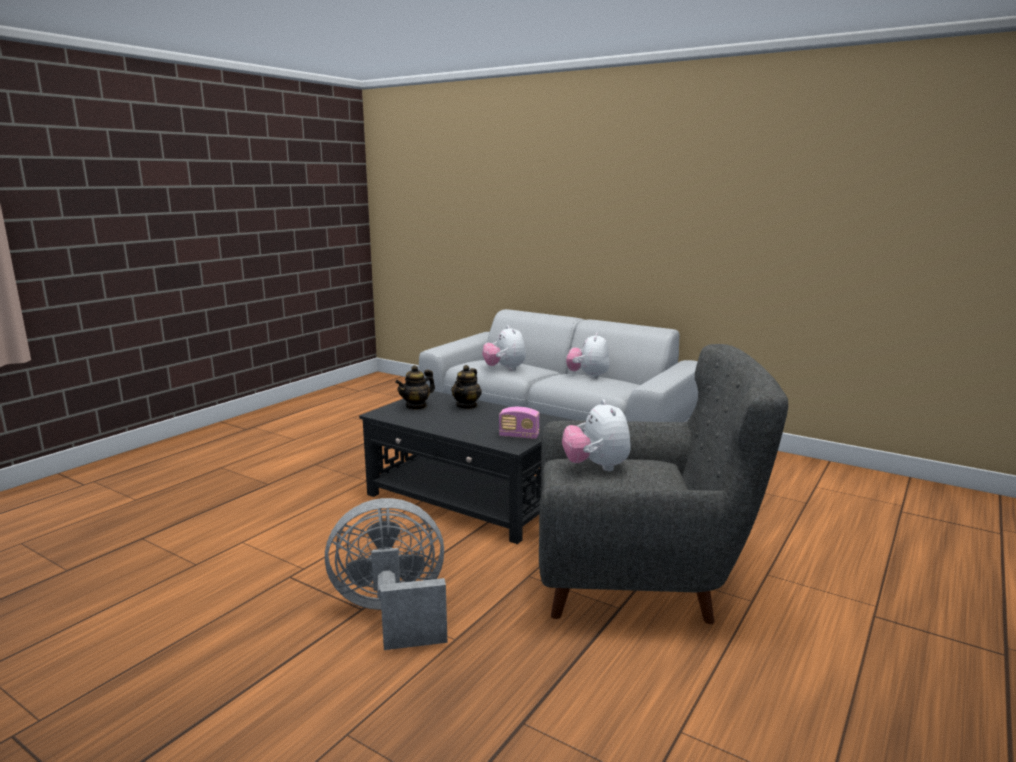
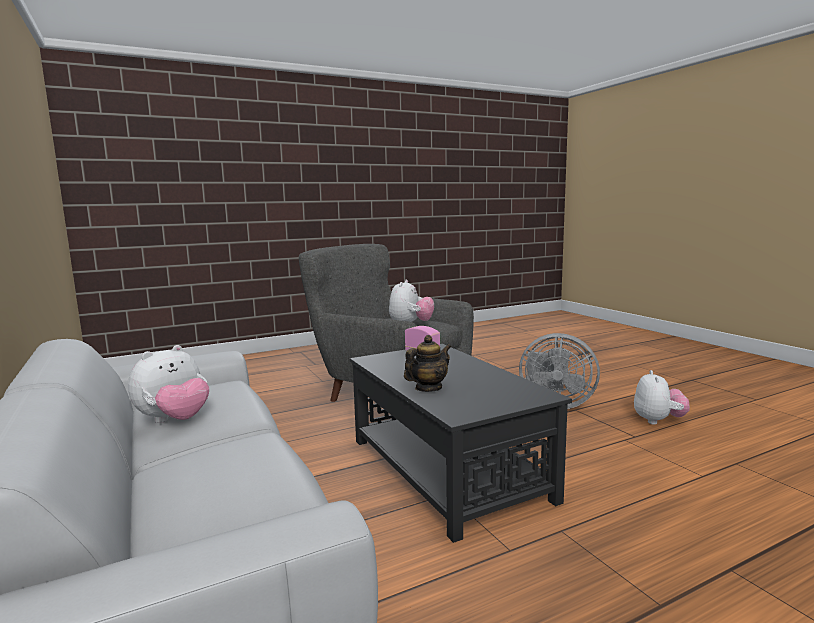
camera: 150 degrees left, 5 degrees down
teapot [395,365,435,410] -> none
plush toy [482,325,526,371] -> plush toy moved to [634,370,690,425]

